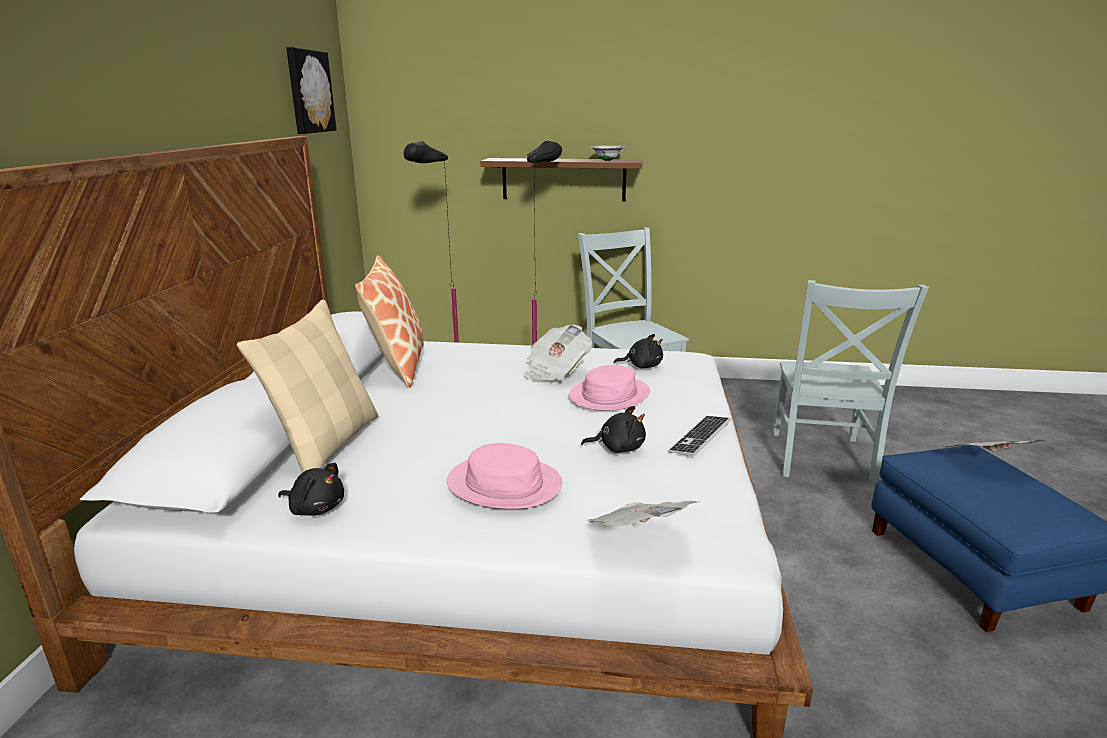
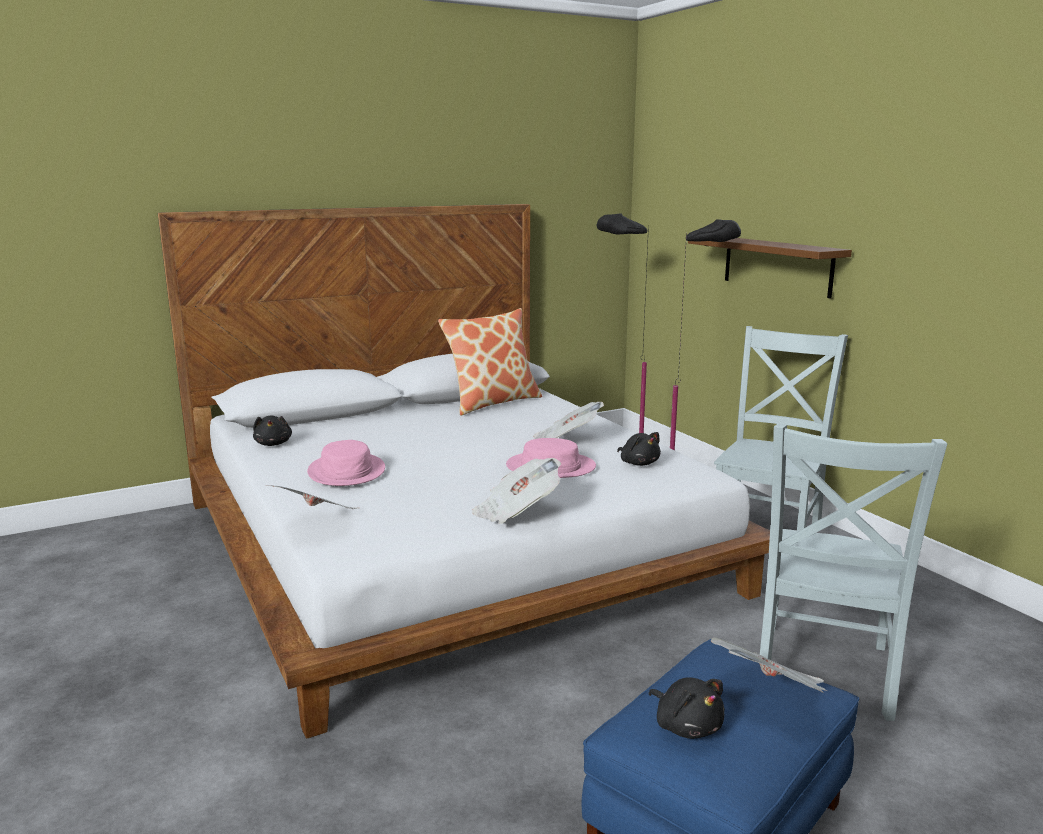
camera: 55 degrees right, 5 degrees down
beige pillow [237,299,378,473] -> none
picture [286,47,337,134] -> none
black plush toy [581,406,646,453] -> black plush toy moved to [649,677,725,739]
white bowl [591,145,625,161] -> none
keyboard [668,416,731,458] -> newspaper [472,458,561,524]
grey chair [772,280,929,485] -> grey chair turned 45 degrees counterclockwise [760,423,948,721]

